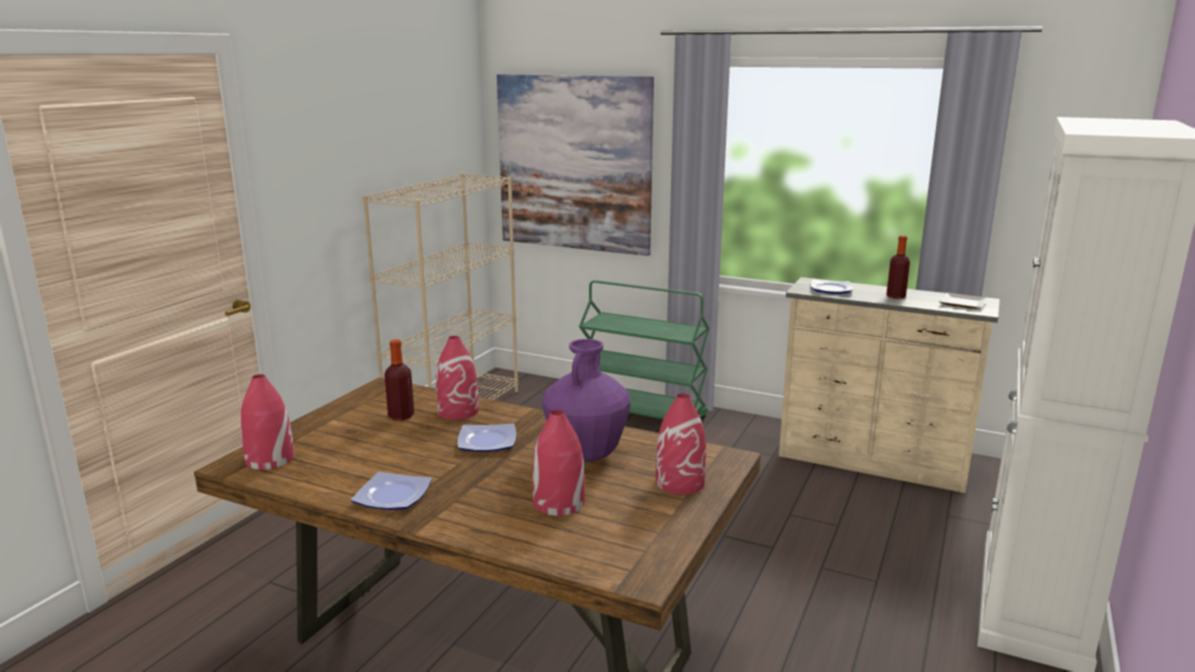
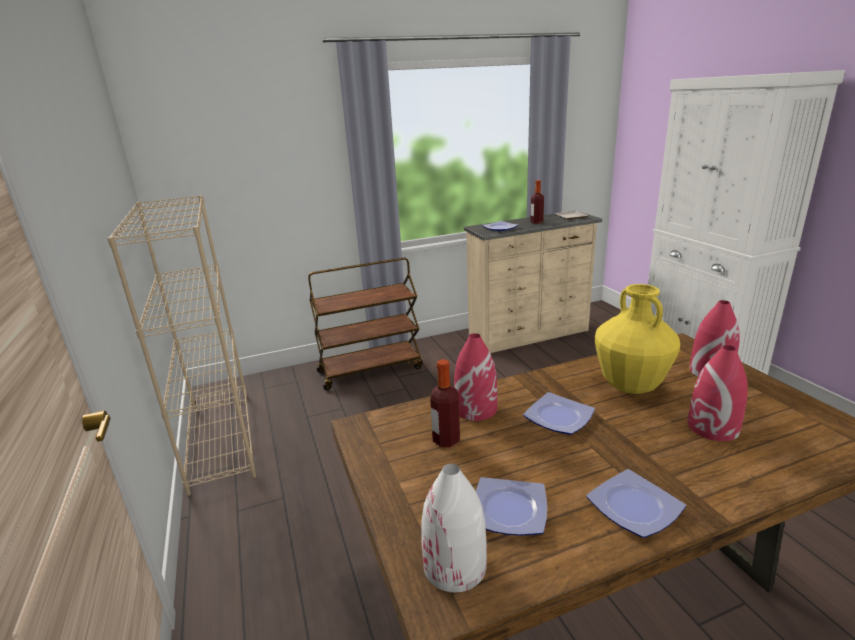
camera: 45 degrees left, 5 degrees up
red vase [240,374,294,470] -> white vase [421,464,487,592]
picture [497,74,654,256] -> none
purple vase [542,339,630,462] -> yellow vase [595,284,680,394]
green cart [579,280,710,419] -> brown cart [308,258,423,390]
none -> plate [476,477,547,536]

